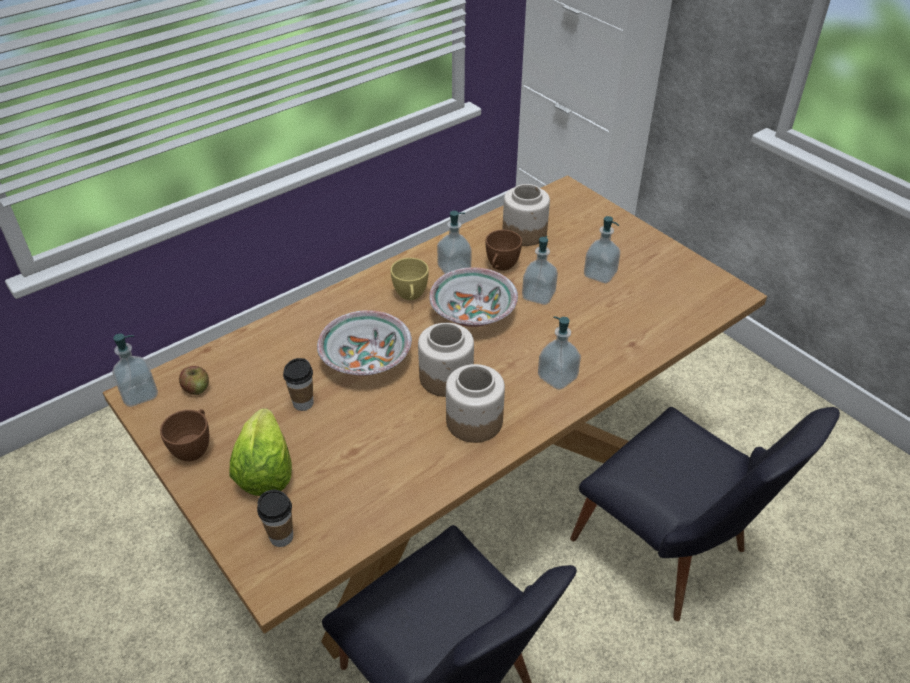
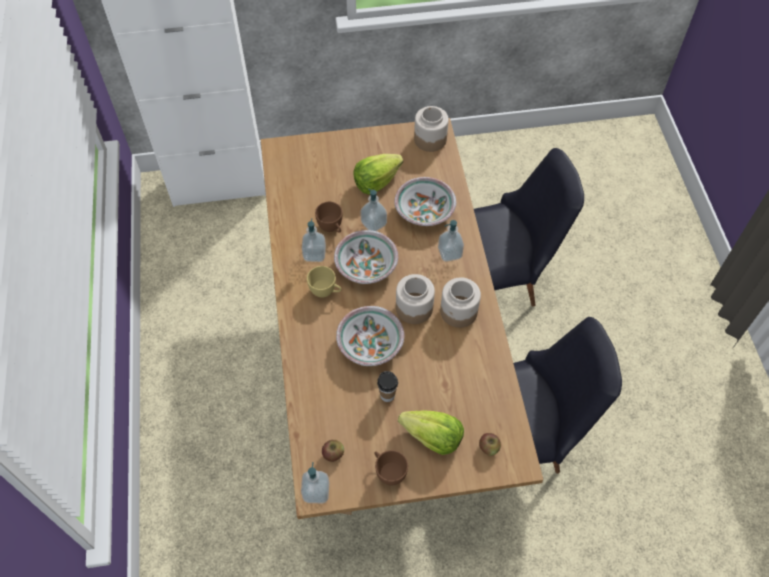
camera: 60 degrees left, 15 degrees up
cup [257,490,293,547] -> apple [479,433,501,456]
jar [502,184,550,246] -> jar moved to [414,106,449,152]
soap dispenser [584,216,620,283] -> lettuce [353,154,403,195]
none -> bowl [394,177,456,226]

